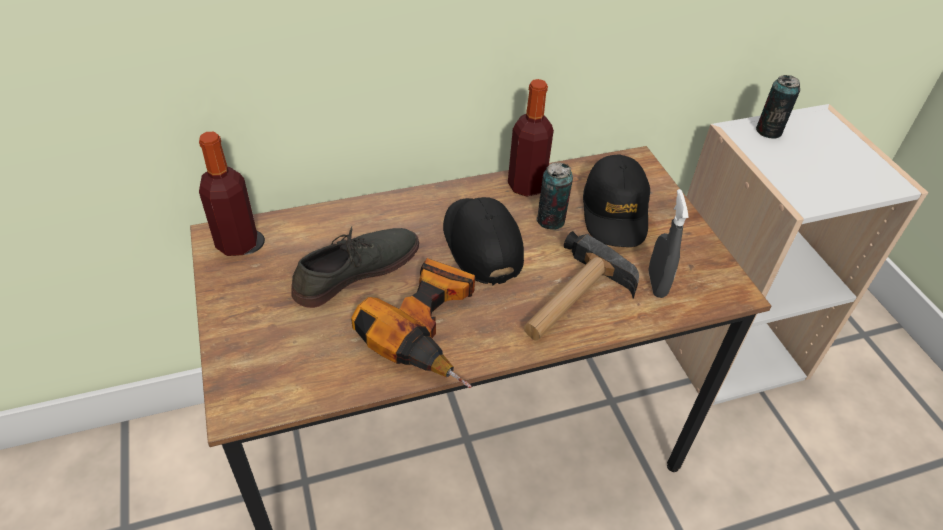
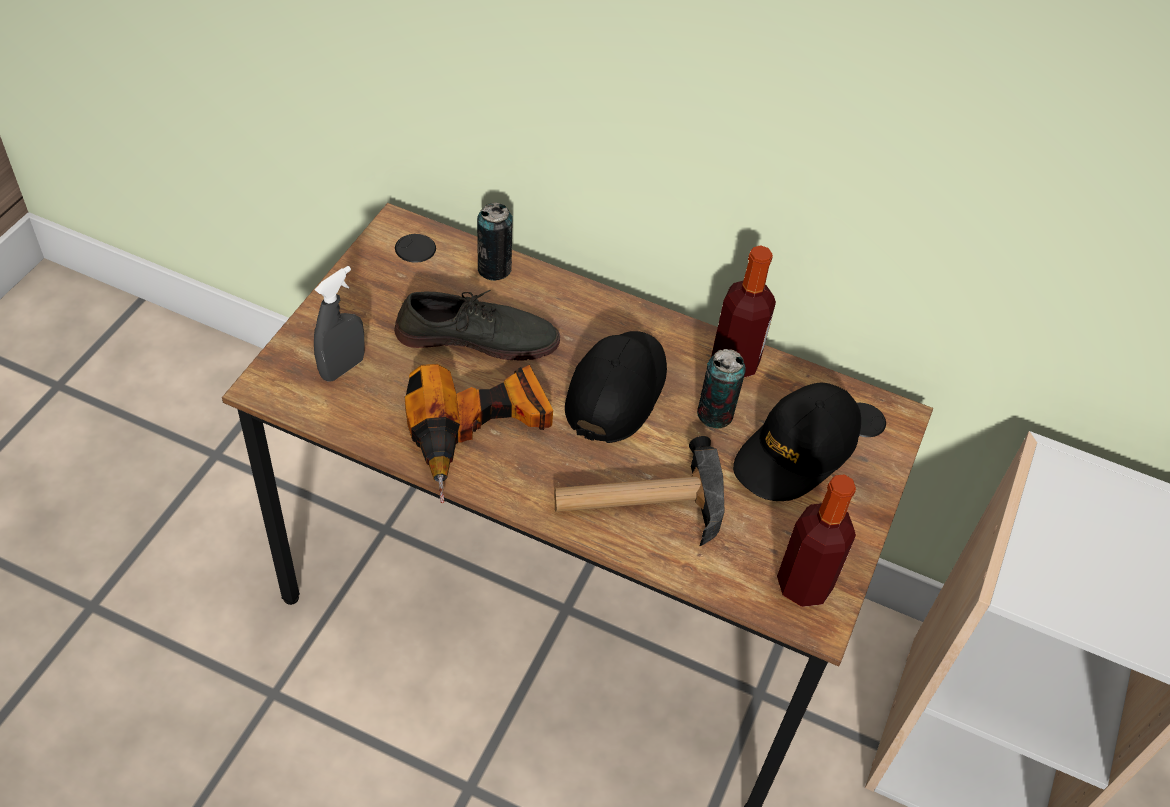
camera: 40 degrees right, 5 degrees up
bottle [199,132,257,256] -> bottle moved to [777,474,856,607]
grey spray bottle [649,189,689,298] -> grey spray bottle moved to [314,266,365,381]
can [756,75,800,139] -> can moved to [477,202,513,281]

